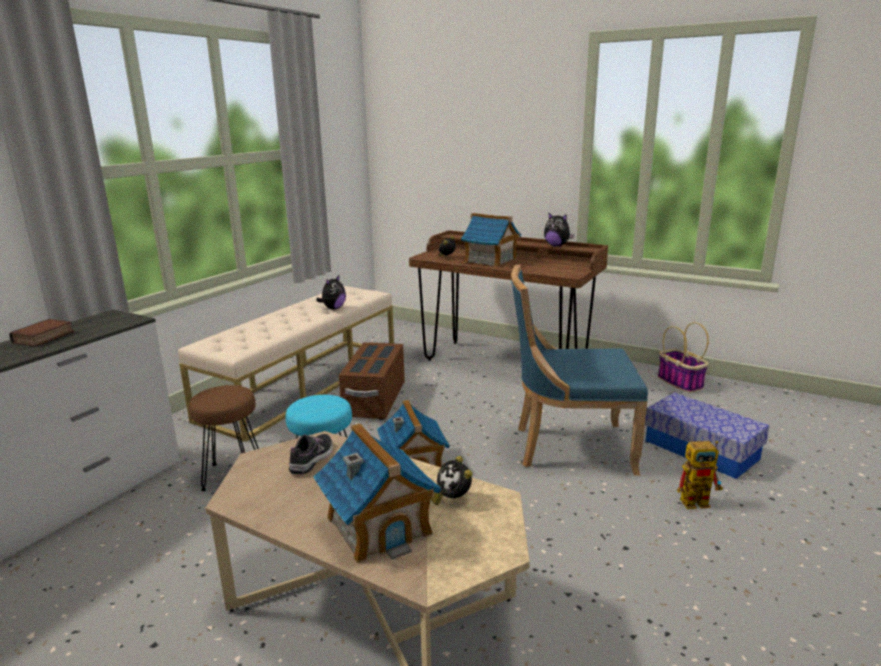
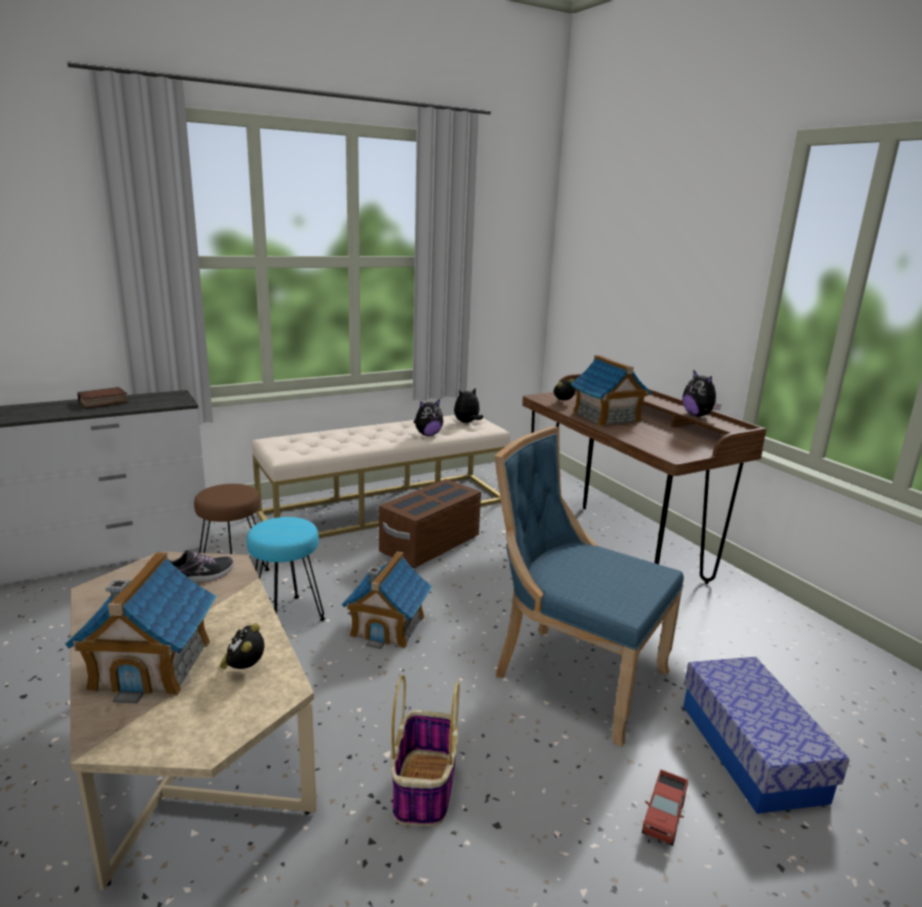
camera: 30 degrees right, 0 degrees up
basket [658,322,709,393] -> basket moved to [391,675,459,826]
toy robot [677,441,723,509] -> toy truck [642,769,688,846]
none -> plush toy [454,388,484,423]

